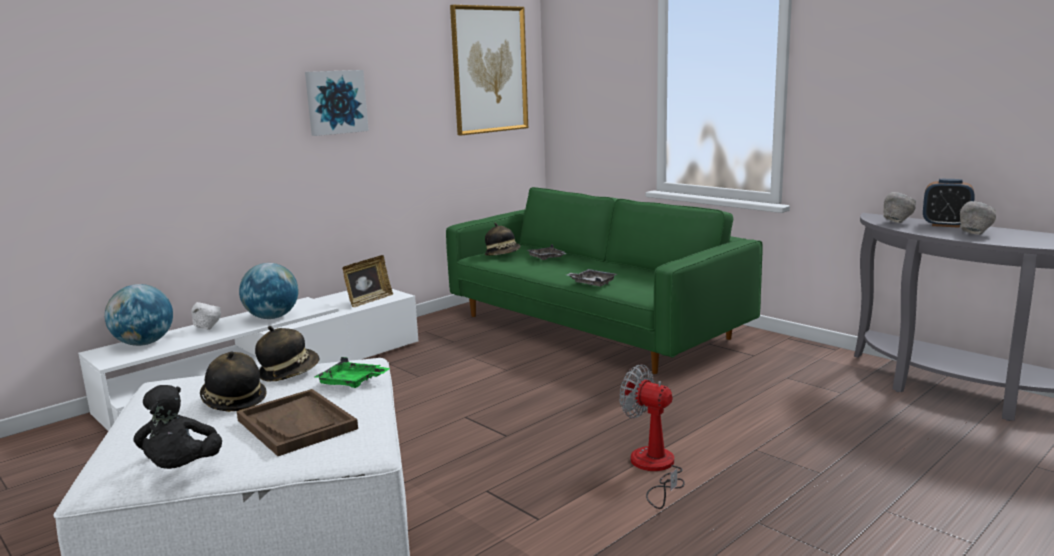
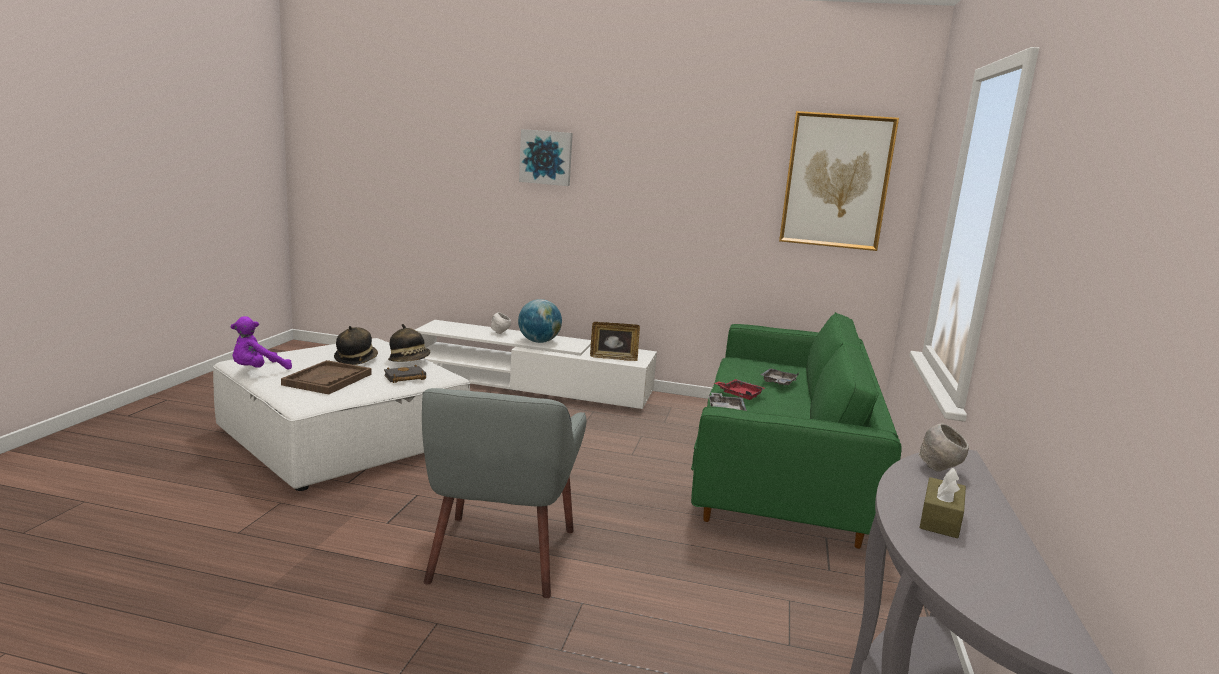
camera: 55 degrees right, 0 degrees up
globe [105,284,173,346] -> none
black plush toy [133,385,222,469] -> purple plush toy [231,316,292,370]
picture [305,70,369,136] -> picture moved to [519,129,573,186]
green tray [315,357,390,388] -> black book [384,365,426,383]
hat [485,223,520,256] -> none
fan [620,365,685,509] -> grey armchair [422,388,586,598]
alarm clock [923,179,975,228] -> none
grey bowl [960,201,996,235] -> brown tissue box [920,468,966,538]
none -> red tray [714,379,765,400]

